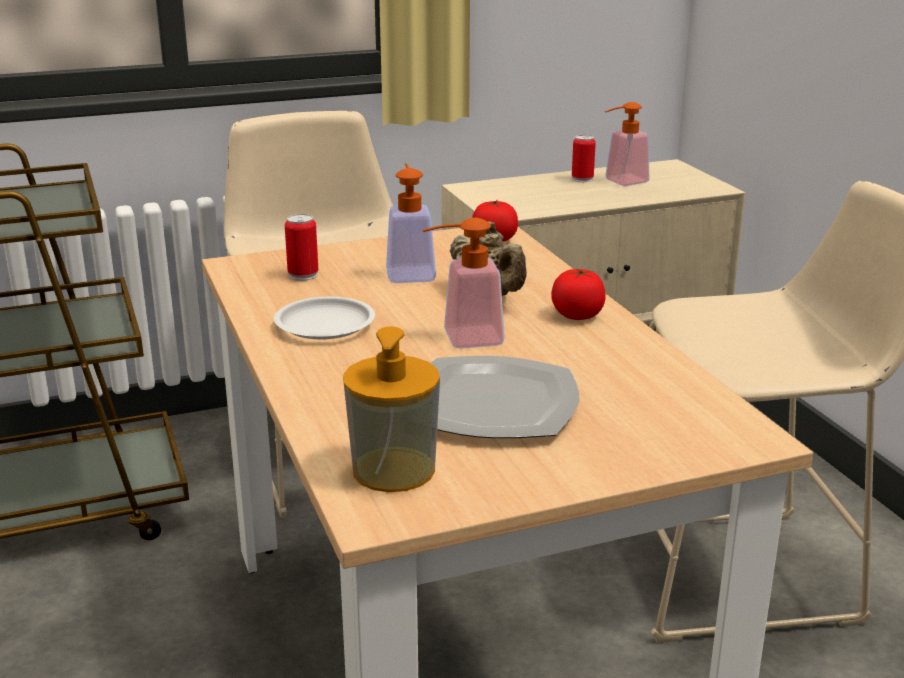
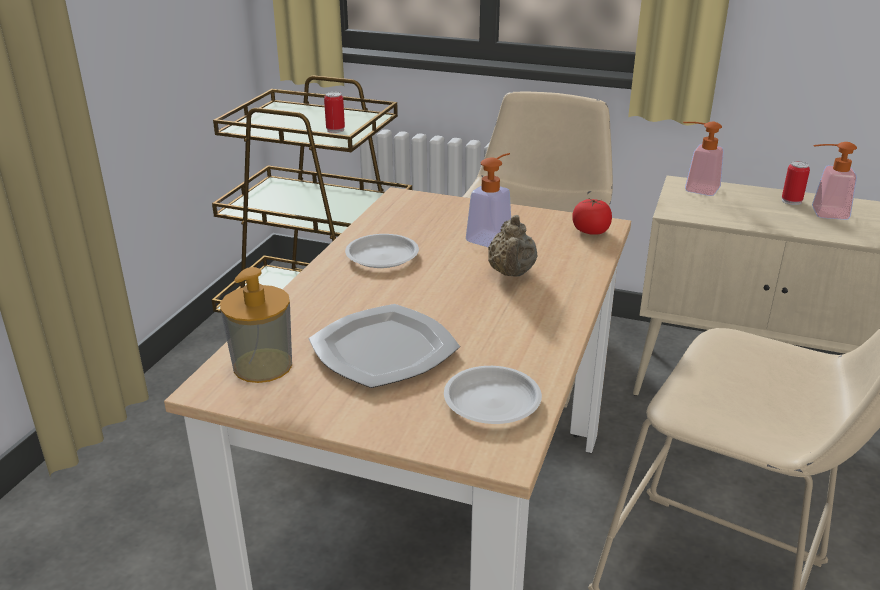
camera: 40 degrees right, 5 degrees up
can [285,214,318,281] -> can moved to [324,92,345,133]
soap dispenser [422,218,505,349] -> soap dispenser moved to [683,122,724,196]
tomato [551,268,605,320] -> none
none -> white plate [444,366,542,424]

